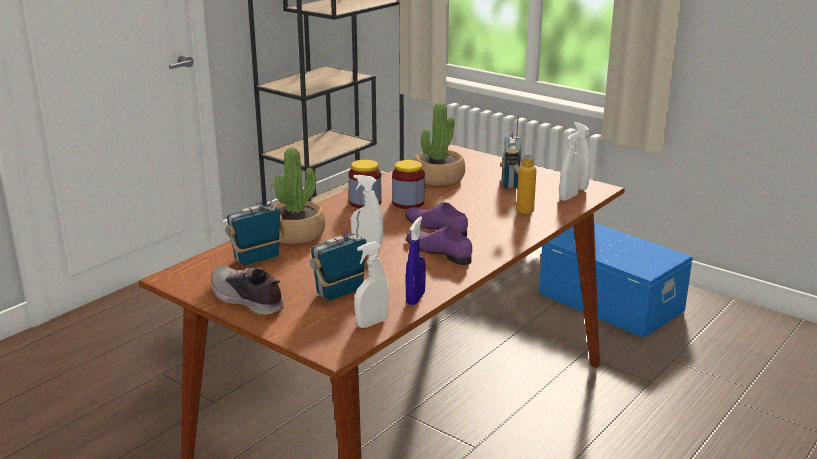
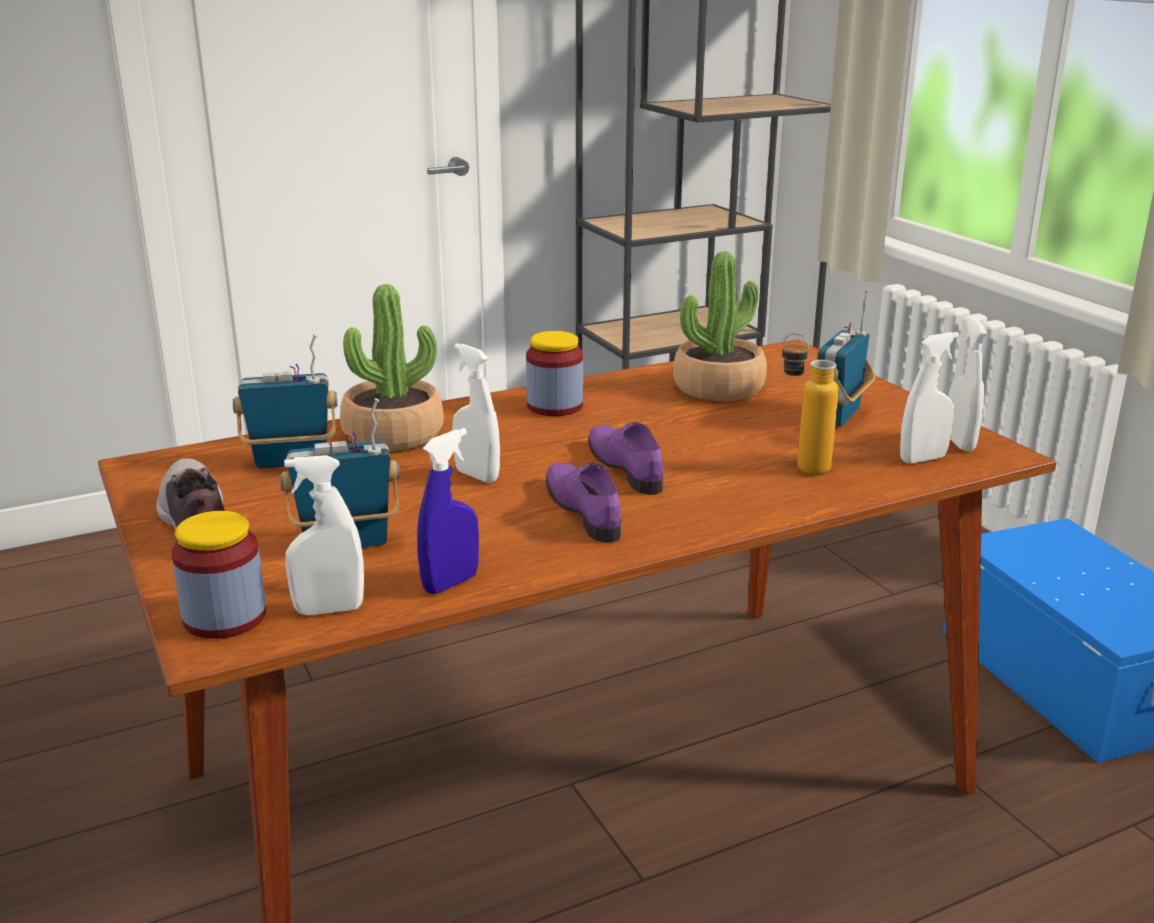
camera: 25 degrees right, 0 degrees up
jar [392,160,425,209] -> jar moved to [171,511,266,639]

